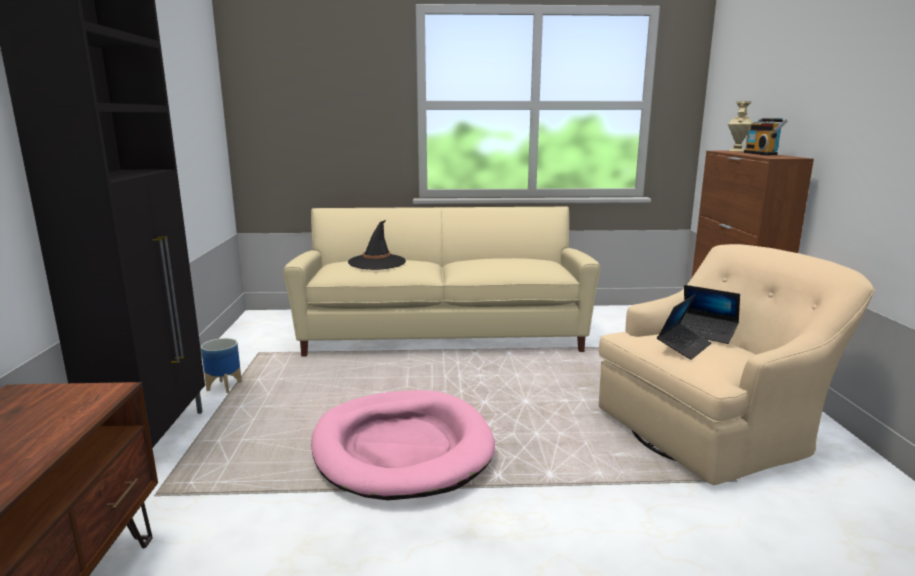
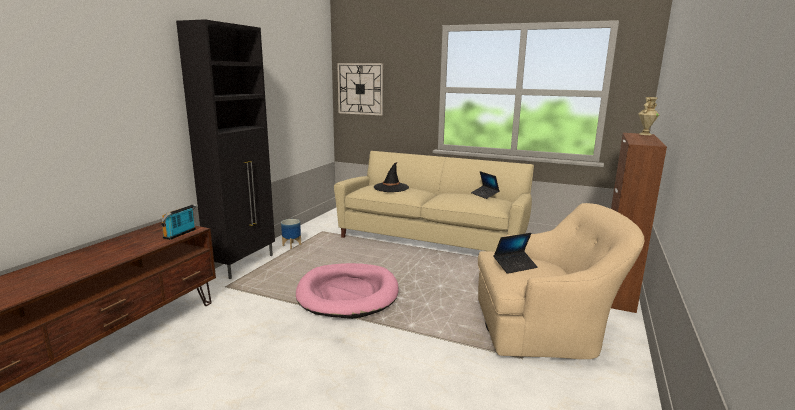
camera: 25 degrees right, 0 degrees up
laptop [681,285,740,344] -> laptop moved to [471,171,500,199]
radio [744,118,788,155] -> radio moved to [161,204,197,240]
none -> wall clock [337,63,383,115]

